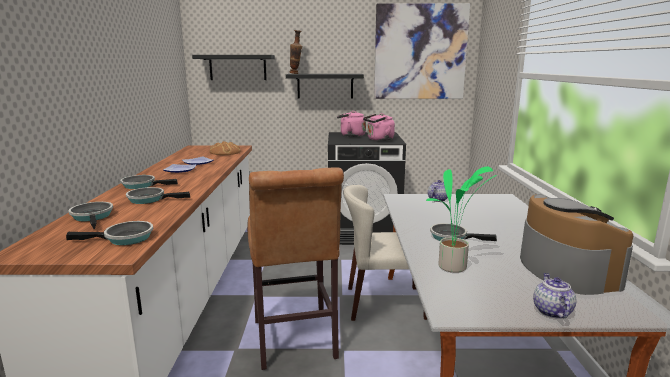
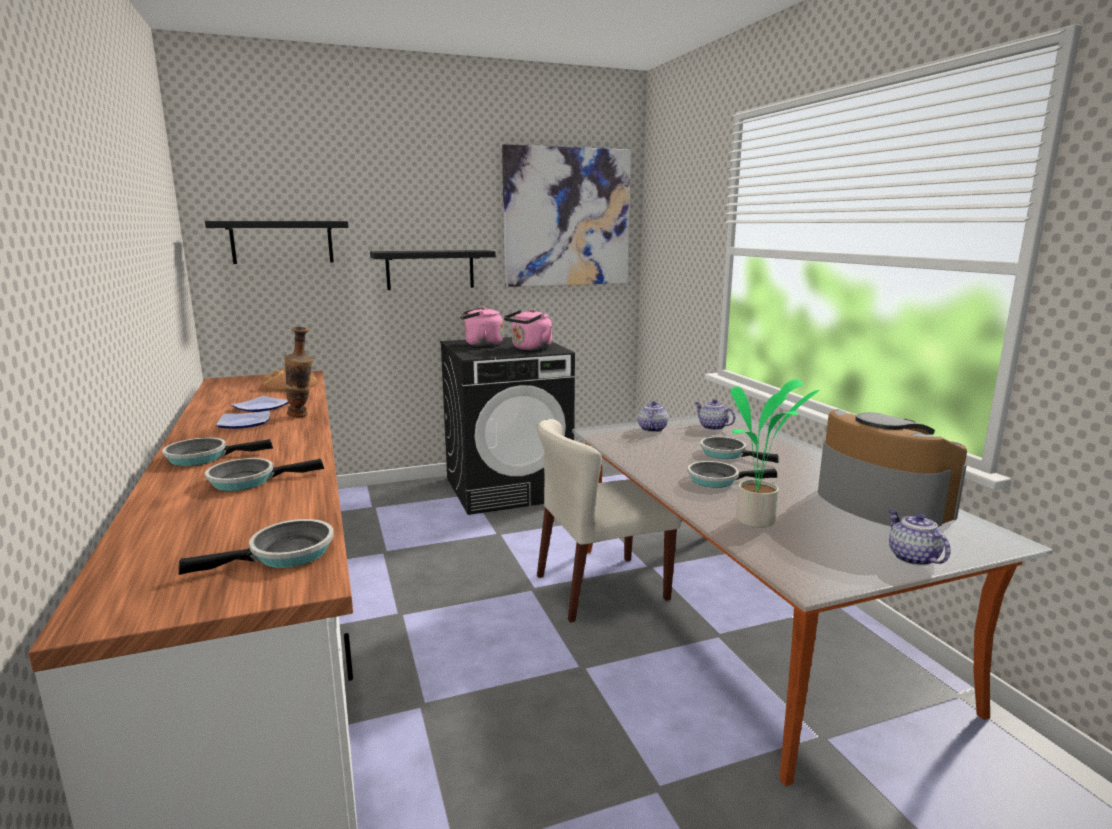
camera: 20 degrees left, 0 degrees up
frying pan [68,202,113,229] -> frying pan moved to [700,437,779,463]
brown stool [247,167,344,370] -> none
vase [290,30,302,74] -> vase moved to [284,327,313,417]
none -> teapot [695,399,735,430]

